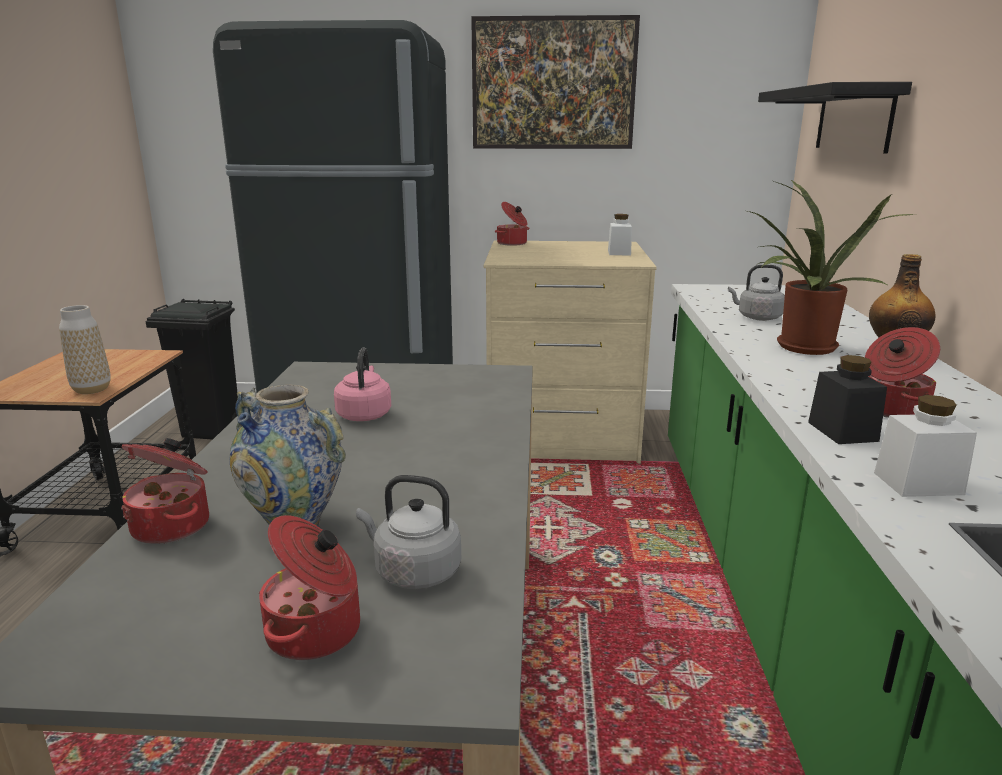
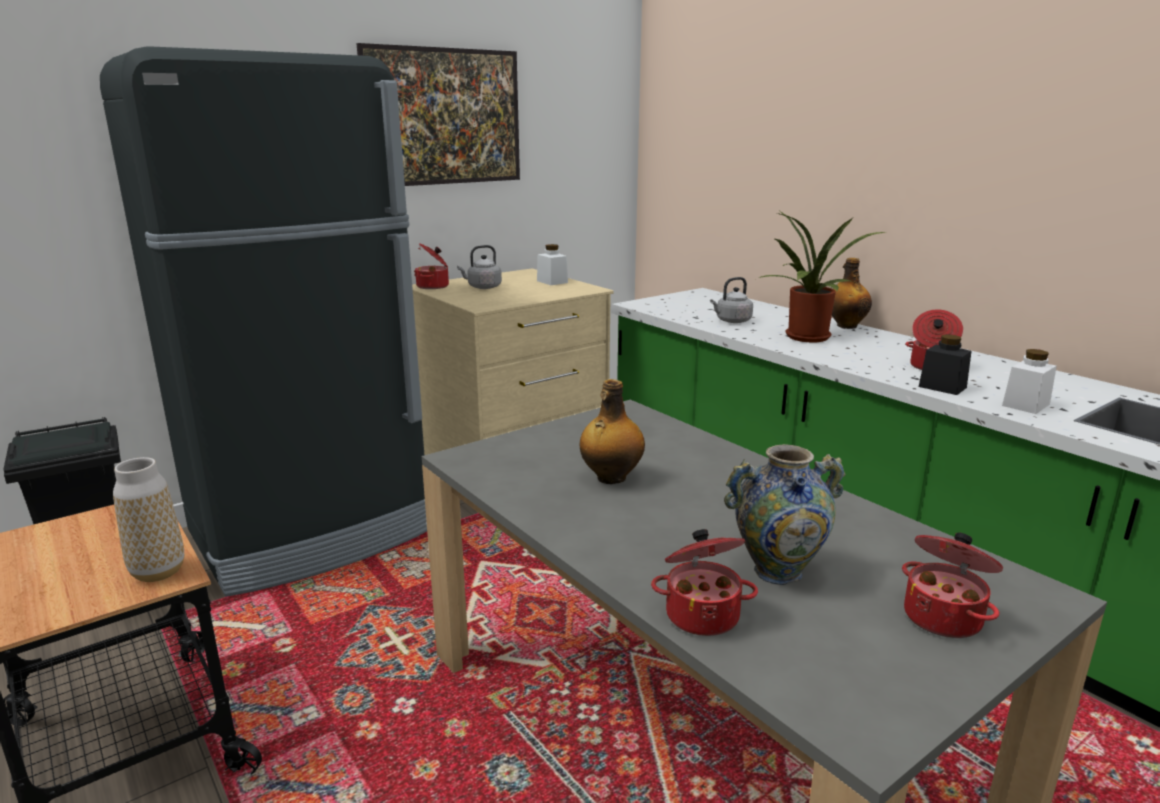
camera: 40 degrees left, 0 degrees up
pink kettle [334,348,391,421] -> bottle [579,379,645,484]
grey kettle [356,475,461,590] -> grey kettle moved to [457,245,502,289]
black shelf [758,82,912,154] -> none

